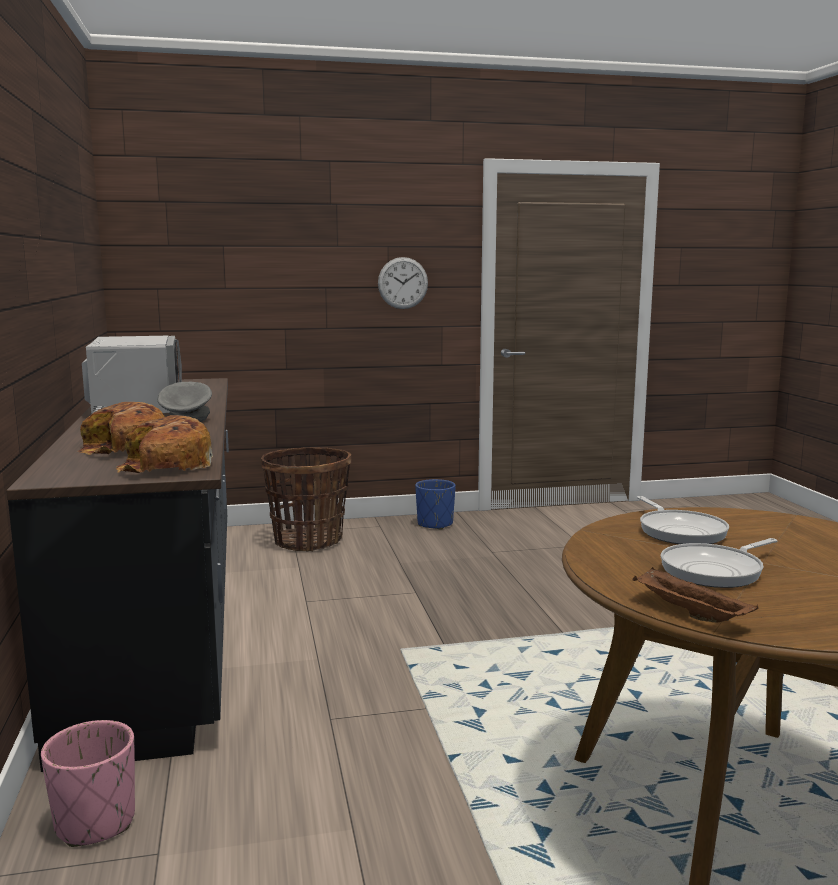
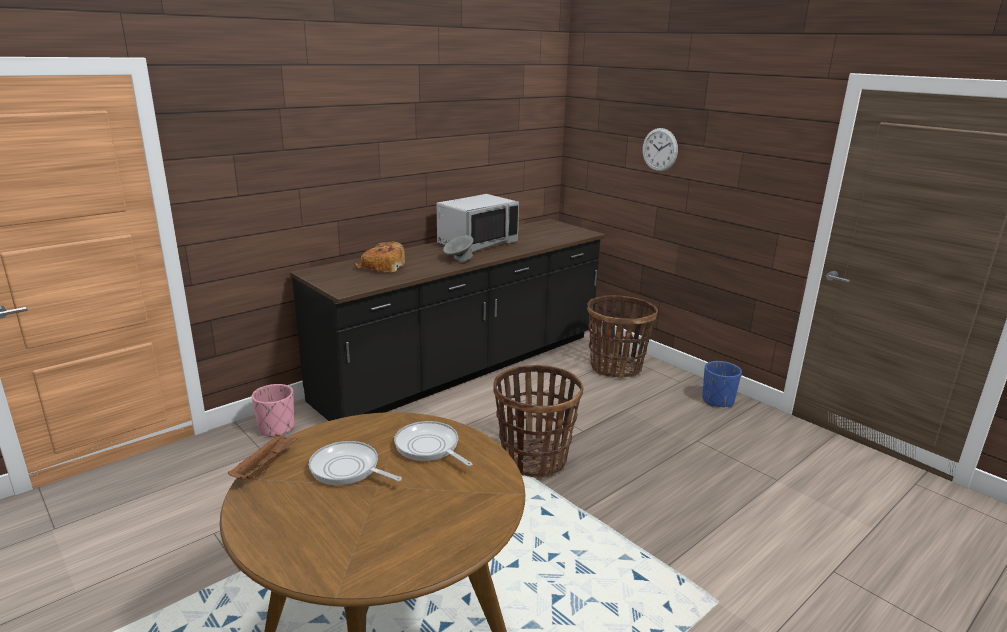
camera: 60 degrees right, 10 degrees up
bread [115,415,213,473] -> none
wall clock [378,257,428,309] -> wall clock moved to [643,128,678,171]
frying pan [637,496,729,544] -> frying pan turned 90 degrees clockwise [394,421,472,466]
none -> basket [493,365,583,478]

